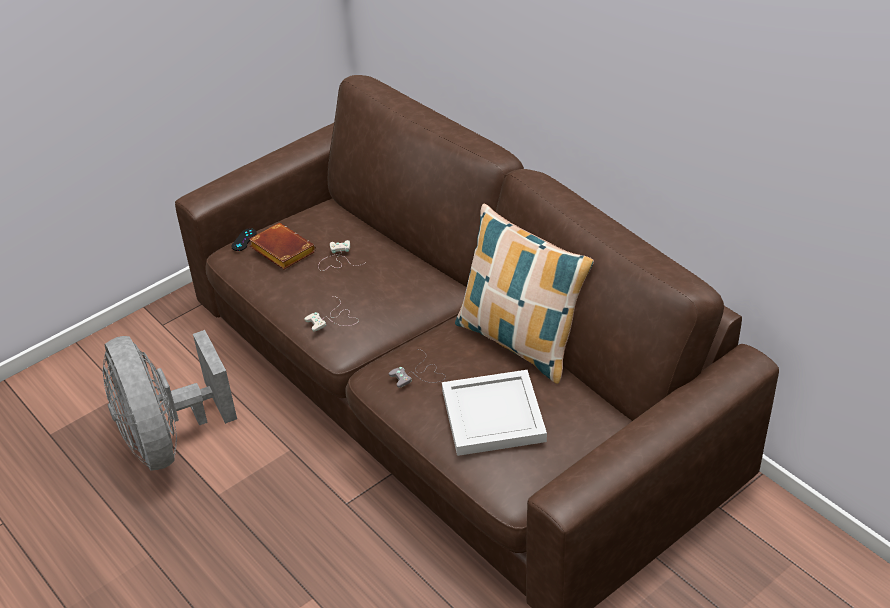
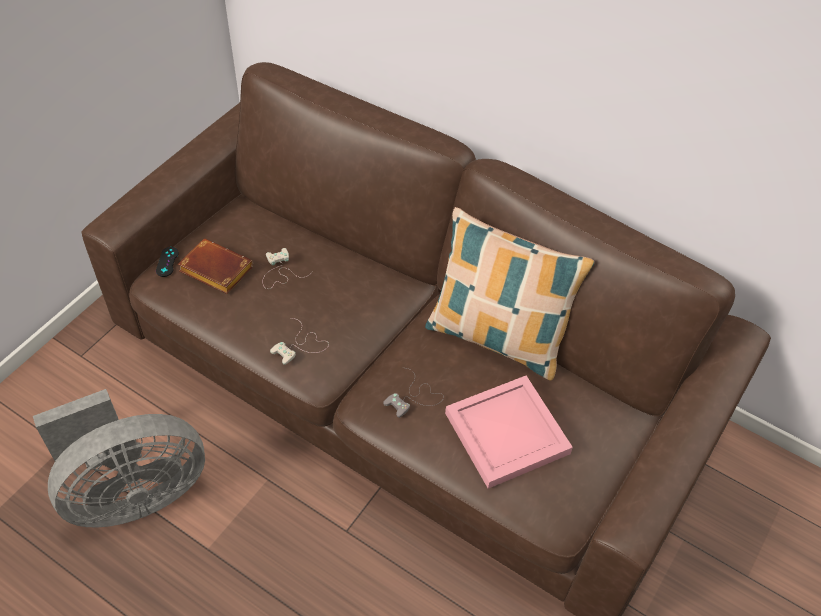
camera: 20 degrees left, 10 degrees up
grey fan [103,330,237,471] -> grey fan turned 75 degrees counterclockwise [33,389,205,527]
white tray [442,370,547,456] -> pink tray [445,376,573,489]

